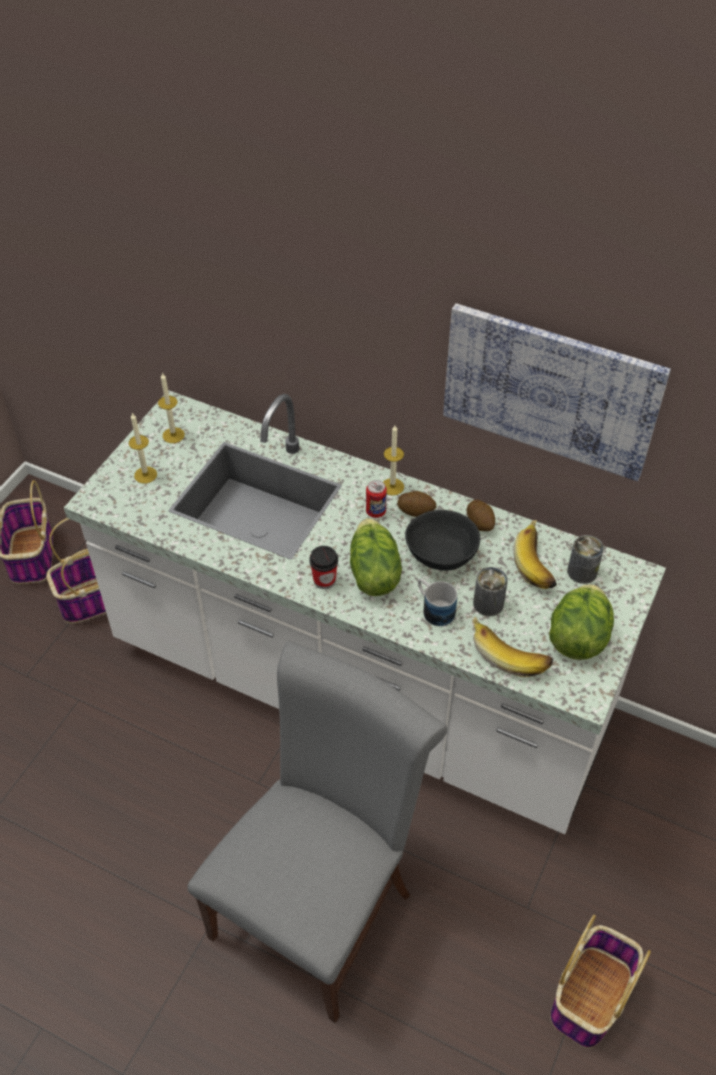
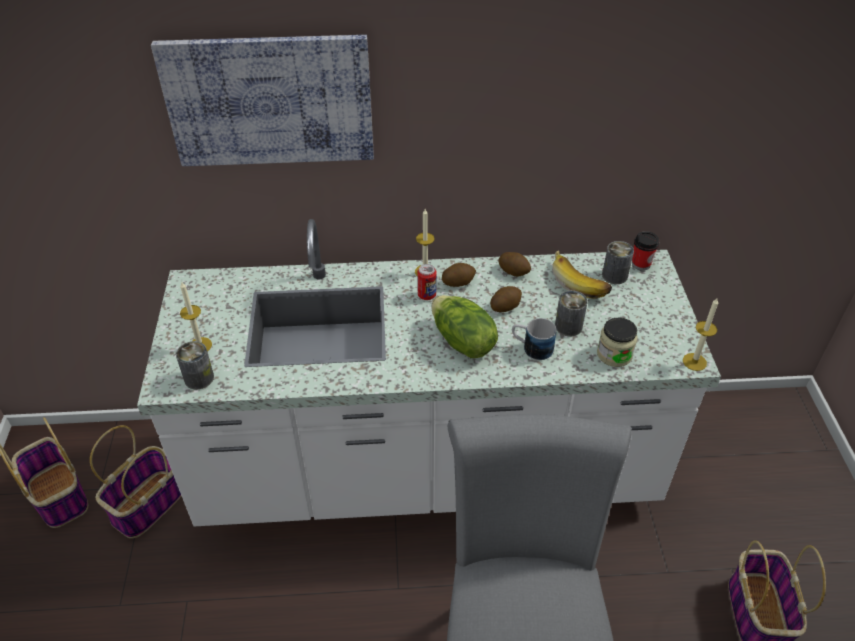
camera: 30 degrees left, 5 degrees down
candle [158,372,185,443] -> candle moved to [683,297,718,371]
cup [309,546,338,589] -> cup moved to [632,231,659,271]
black bowl [405,510,480,571] -> potato [490,286,522,312]
picture [443,303,671,481] -> picture moved to [151,35,374,166]
banana [472,616,553,677] -> jar [597,317,638,367]
lettuce [549,584,614,660] -> none
none -> can [176,341,214,390]

